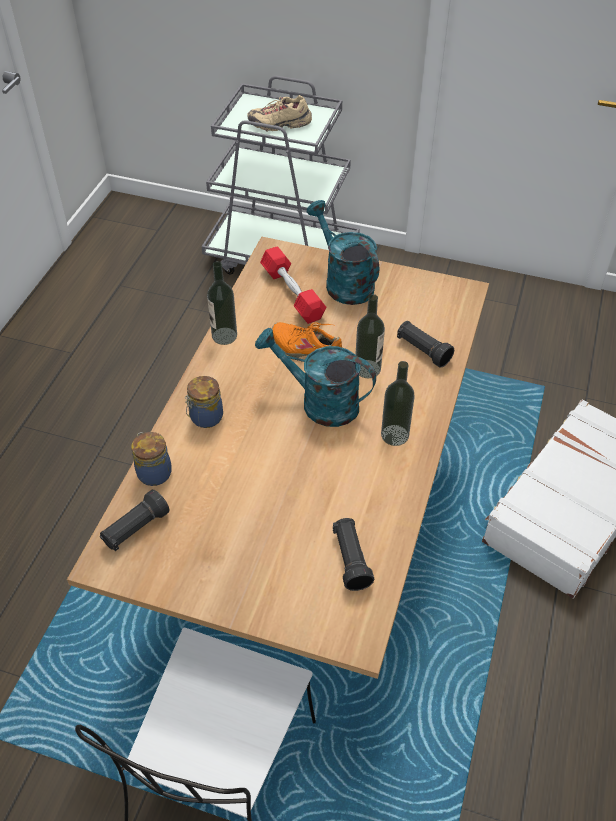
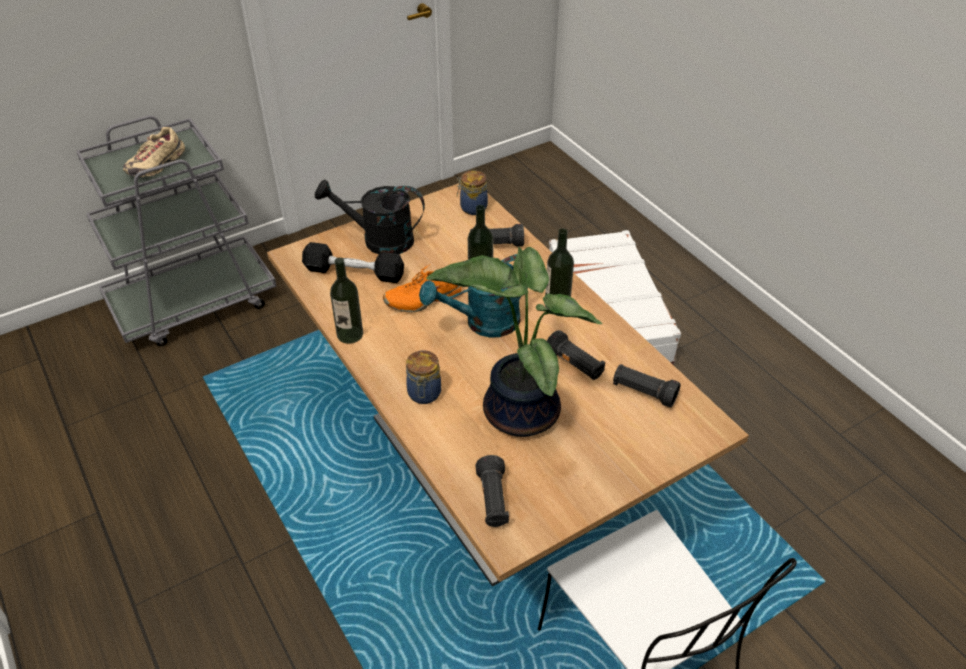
camera: 50 degrees left, 5 degrees down
jar [131,432,172,486] -> jar moved to [457,171,488,215]
red dumbbell [260,246,326,324] -> black dumbbell [302,242,404,283]
turquoise watering can [307,200,379,305] -> black watering can [315,180,425,254]
none -> potted plant [426,247,602,437]
none -> black flashlight [547,330,605,380]

